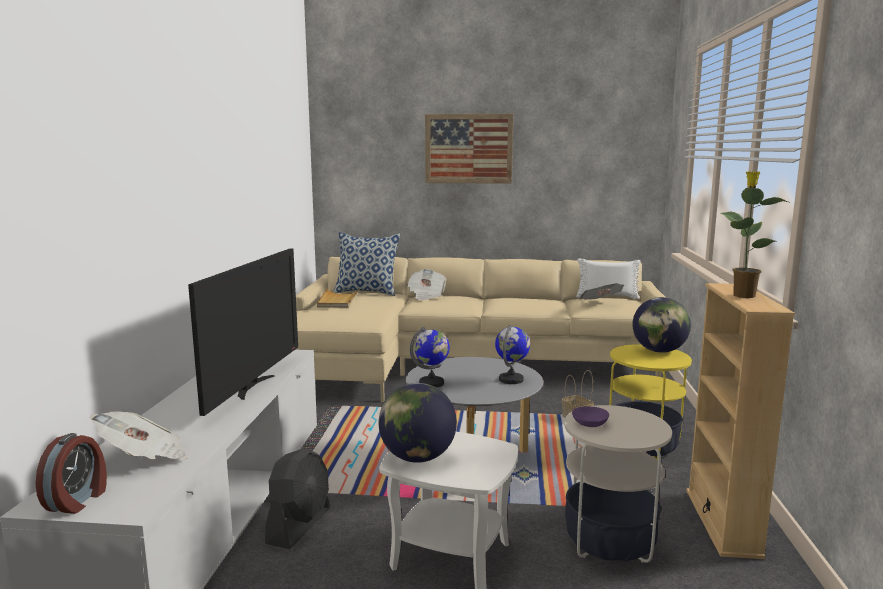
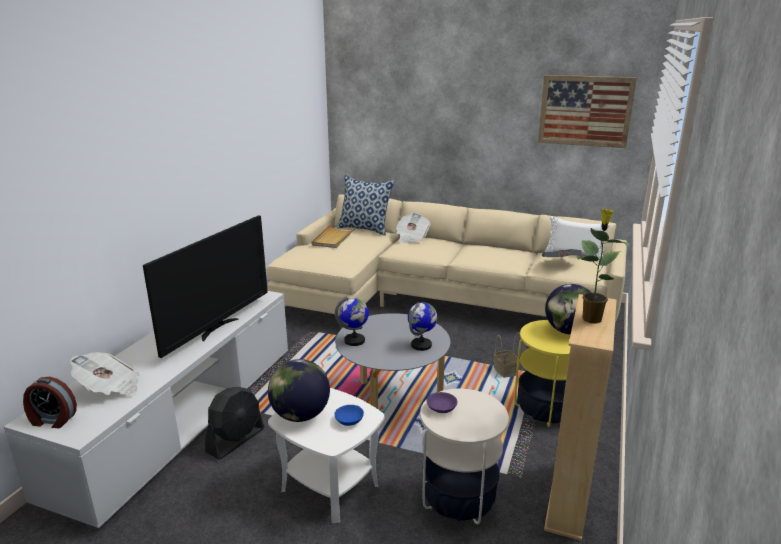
camera: 15 degrees right, 10 degrees up
alarm clock [36,433,107,514] -> alarm clock turned 75 degrees clockwise [23,377,77,428]
picture [425,114,513,184] -> picture moved to [538,75,637,148]
none -> blue bowl [334,405,364,426]

